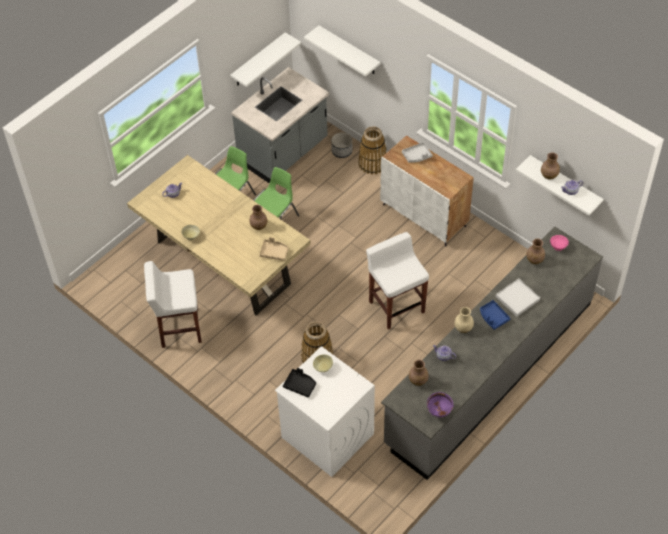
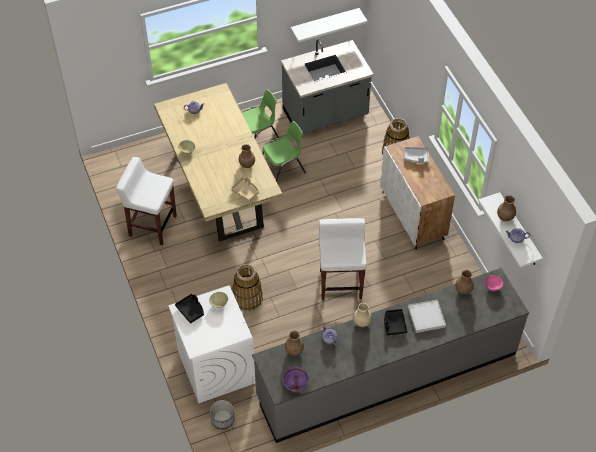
camera: 25 degrees right, 0 degrees up
white shelf [304,25,381,77] -> none
planter [331,132,352,158] -> planter moved to [210,400,235,429]
blue tray [480,300,511,330] -> black tray [384,309,407,336]

